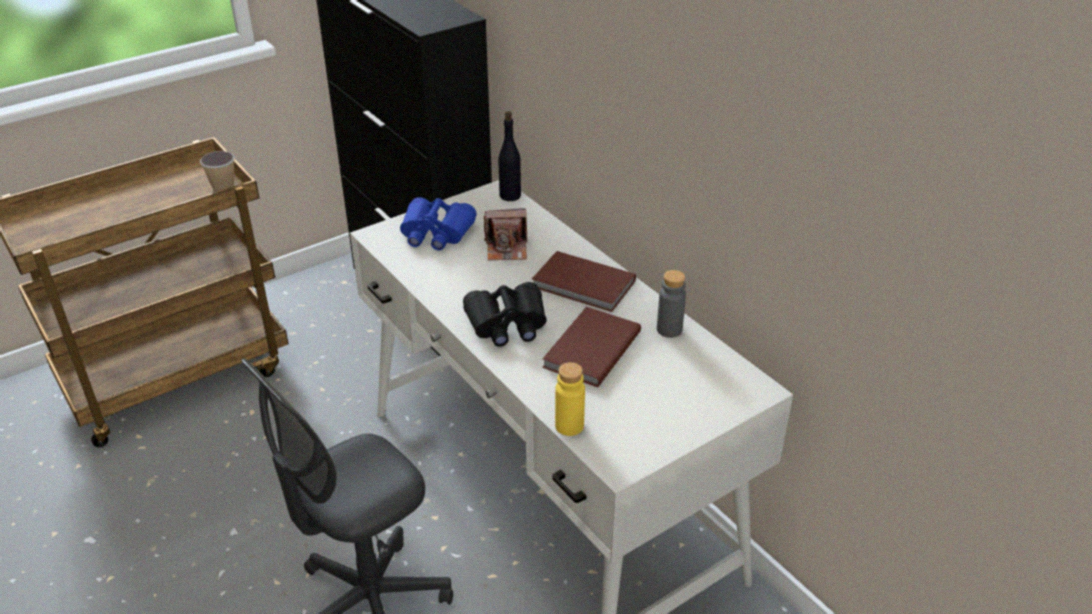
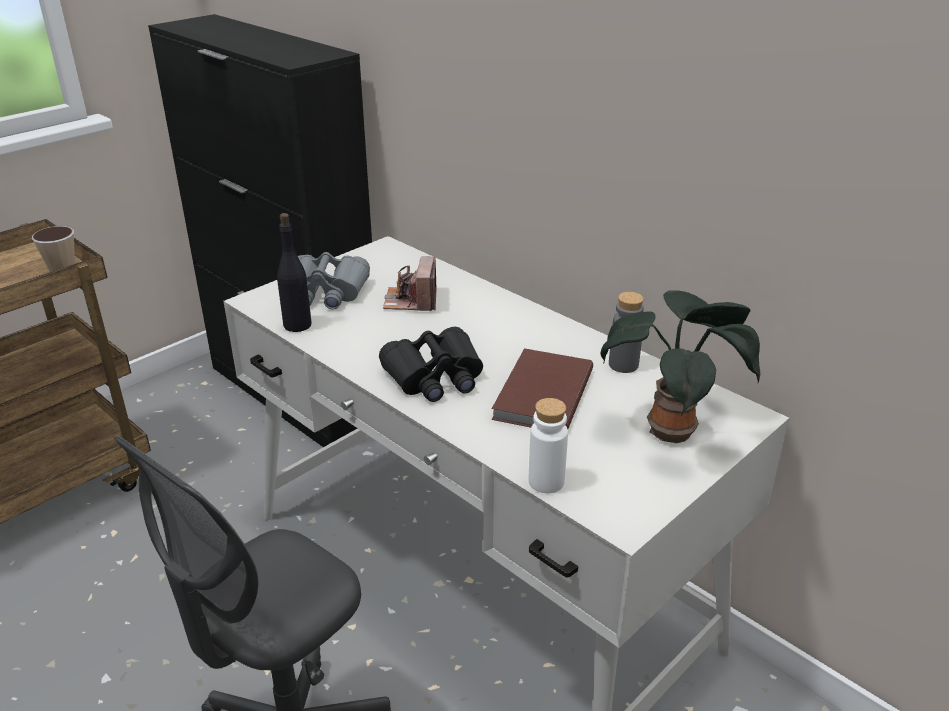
camera: 10 degrees left, 5 degrees down
blue binoculars [400,197,477,251] -> grey binoculars [298,252,370,310]
camera [484,208,527,261] -> camera turned 105 degrees clockwise [383,257,437,311]
black bottle [498,111,521,201] -> black bottle moved to [277,213,312,332]
brown book [532,251,636,312] -> none
yellow bottle [555,362,585,436] -> white bottle [528,398,568,493]
none -> potted plant [600,291,760,443]

